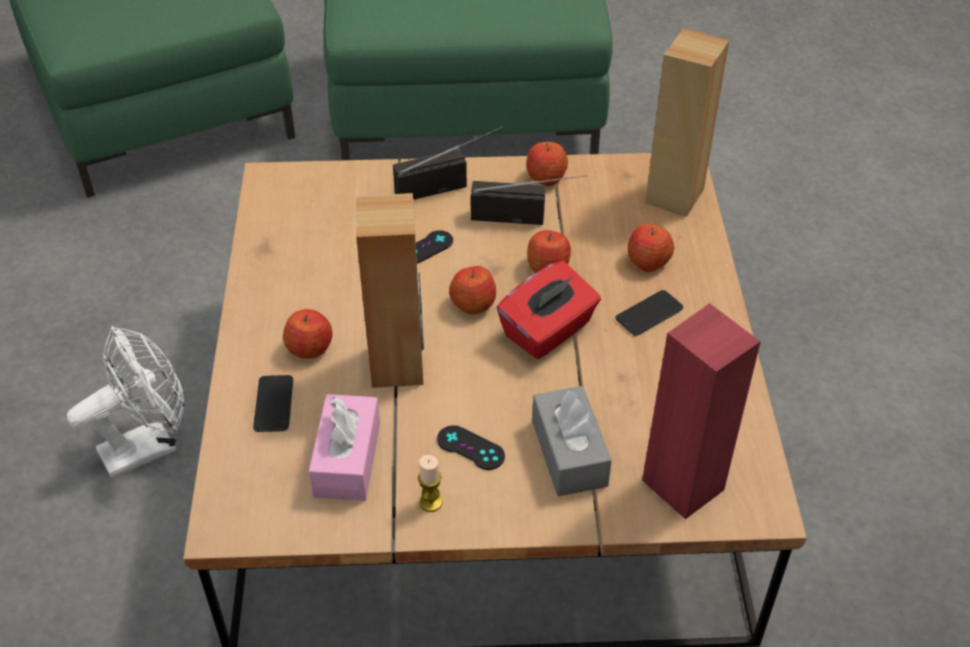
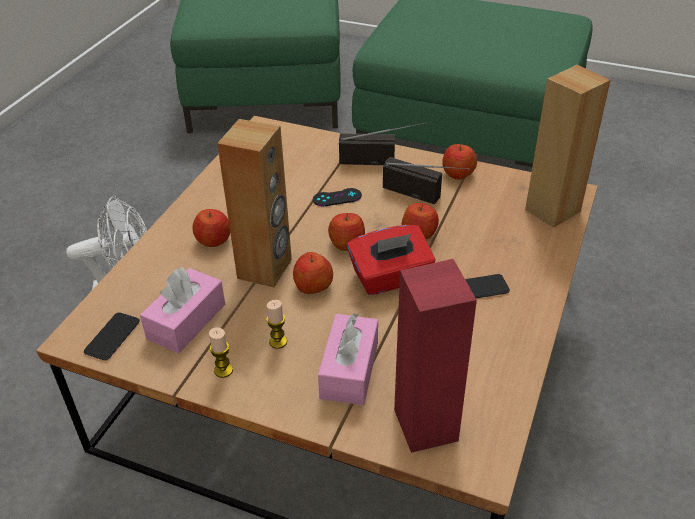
camera: 25 degrees right, 5 degrees down
phone [253,375,293,432] -> phone moved to [84,313,140,360]
black game controller [437,425,505,470] -> candle [266,300,287,349]
grey tissue box [532,386,612,496] -> pink tissue box [318,313,378,405]
apple [628,224,674,272] -> apple moved to [293,252,333,294]

